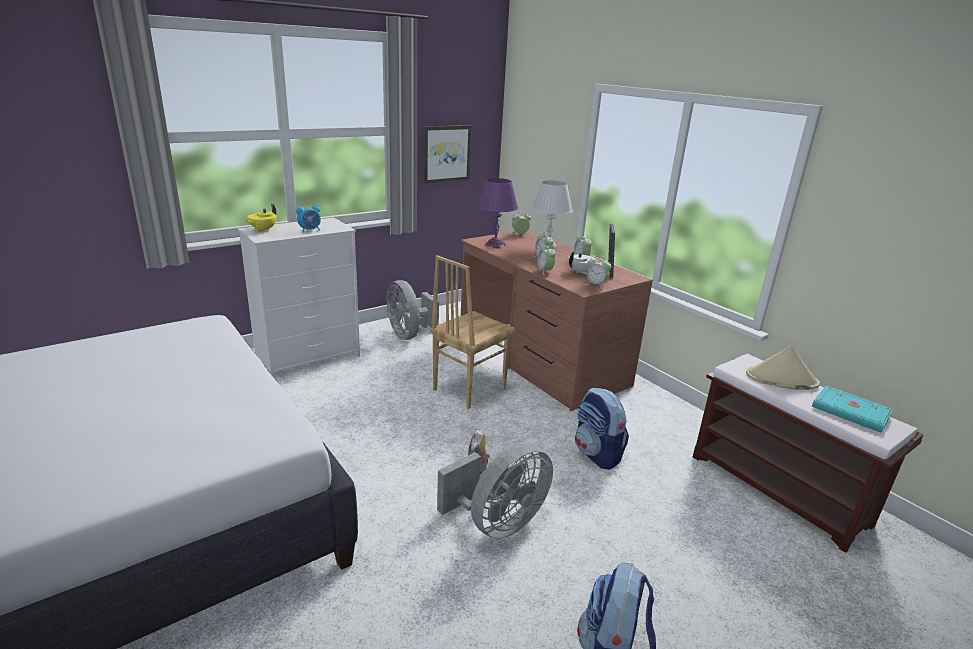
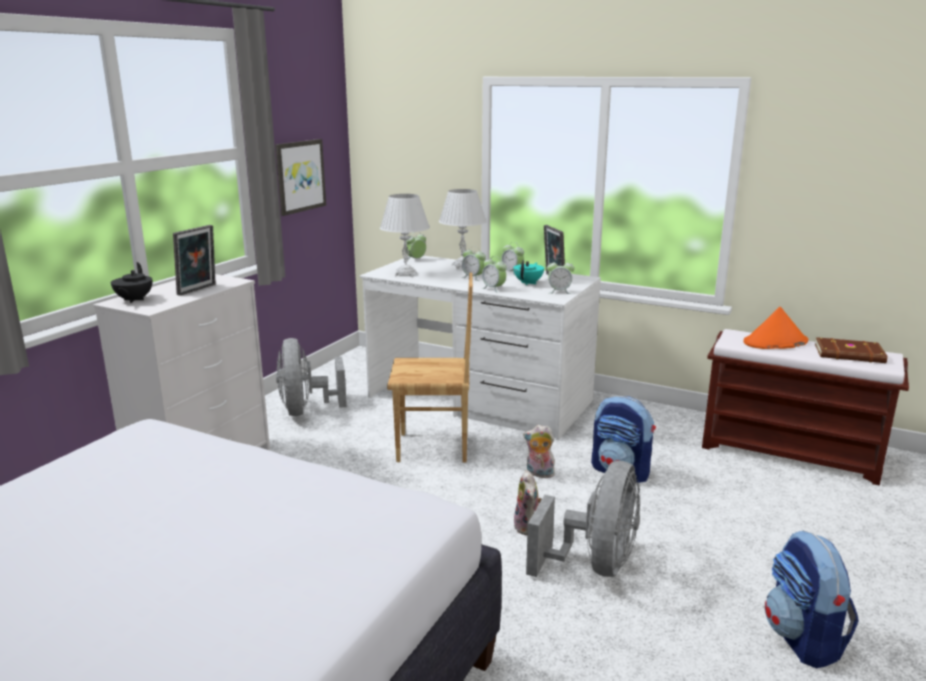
camera: 25 degrees left, 5 degrees down
yellow teapot [246,204,277,232] -> black teapot [111,262,153,303]
alarm clock [296,201,321,233] -> picture frame [173,225,215,296]
grey fan [387,280,439,340] -> grey fan turned 45 degrees clockwise [276,338,347,416]
brown chair [430,255,516,409] -> brown chair turned 105 degrees counterclockwise [387,273,473,462]
brown desk [461,231,653,411] -> white desk [360,256,601,440]
purple table lamp [477,178,518,248] -> white table lamp [380,194,430,277]
white teapot [569,252,597,274] -> turquoise teapot [513,260,544,285]
beige hat [746,346,820,390] -> orange hat [743,307,808,349]
turquoise book [812,386,893,433] -> brown book [815,337,888,363]
none -> plush toy [523,425,555,478]

